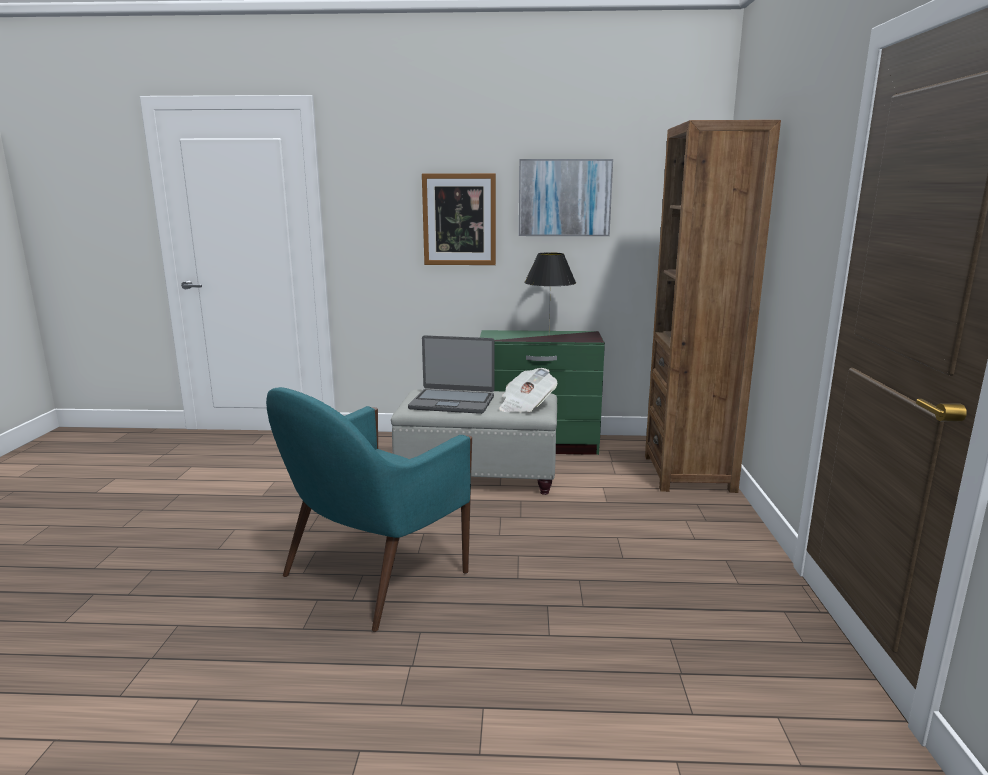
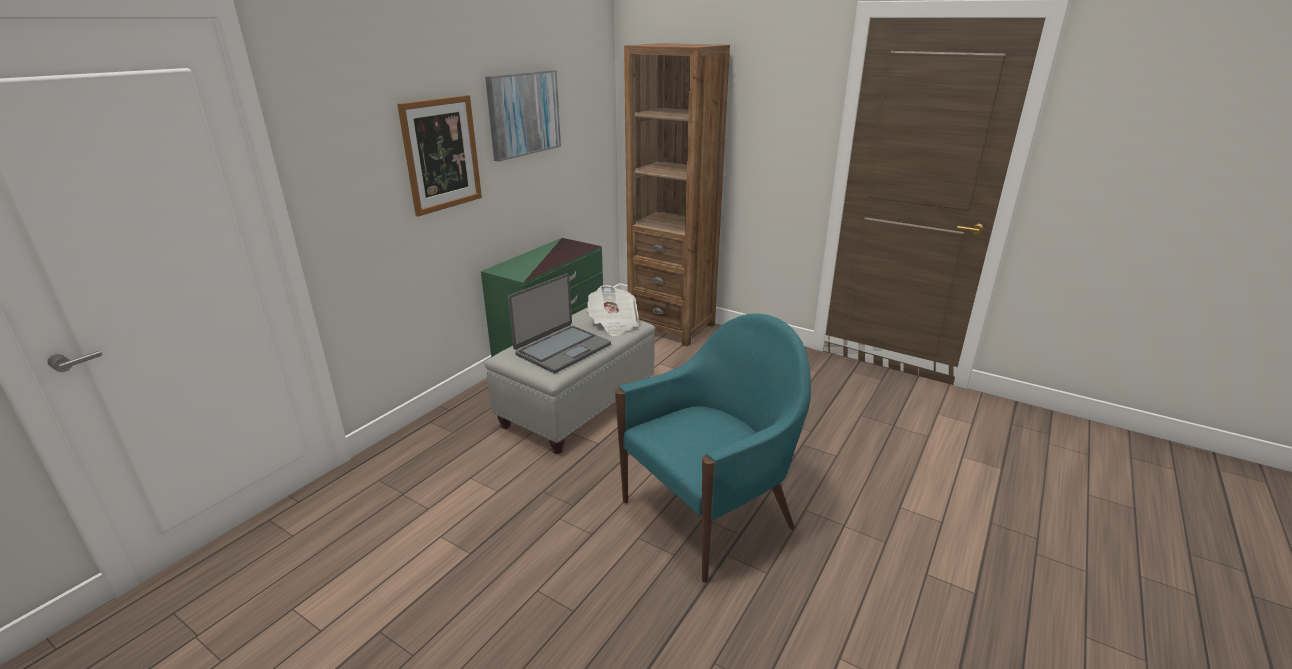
camera: 60 degrees left, 10 degrees up
turquoise armchair [266,387,472,632] -> turquoise armchair turned 105 degrees counterclockwise [615,313,811,583]
black table lamp [524,252,576,327] -> none

